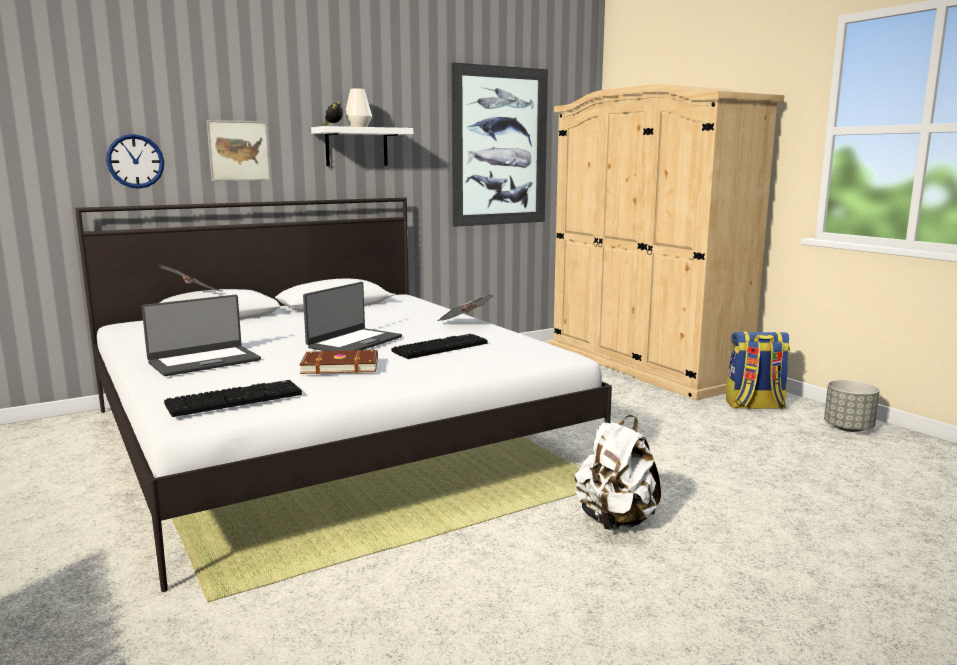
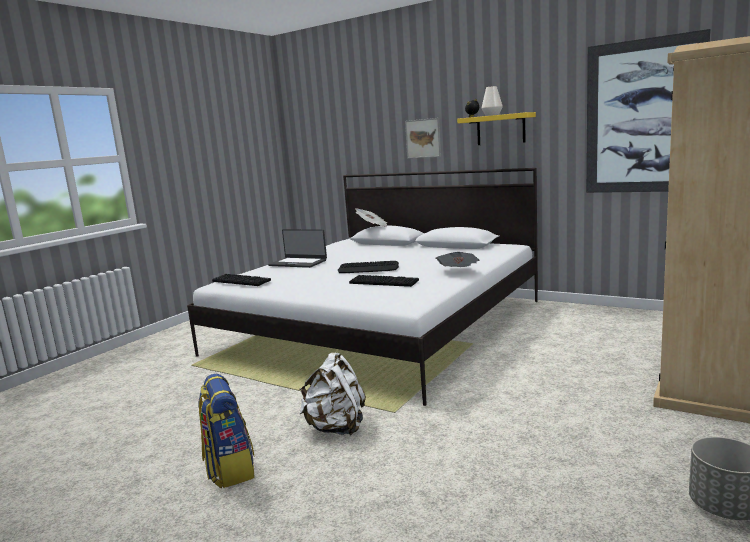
camera: 65 degrees right, 0 degrees up
wall clock [106,134,164,189] -> none
brown book [300,350,378,374] -> none
laptop [303,282,402,351] -> keyboard [338,261,399,273]
white shelf [311,126,413,166] -> yellow shelf [457,112,536,145]
backpack [726,332,790,409] -> backpack moved to [198,374,255,488]

